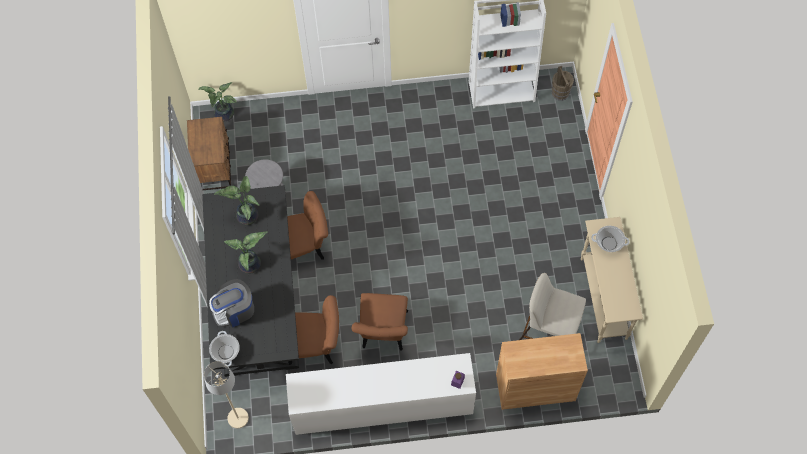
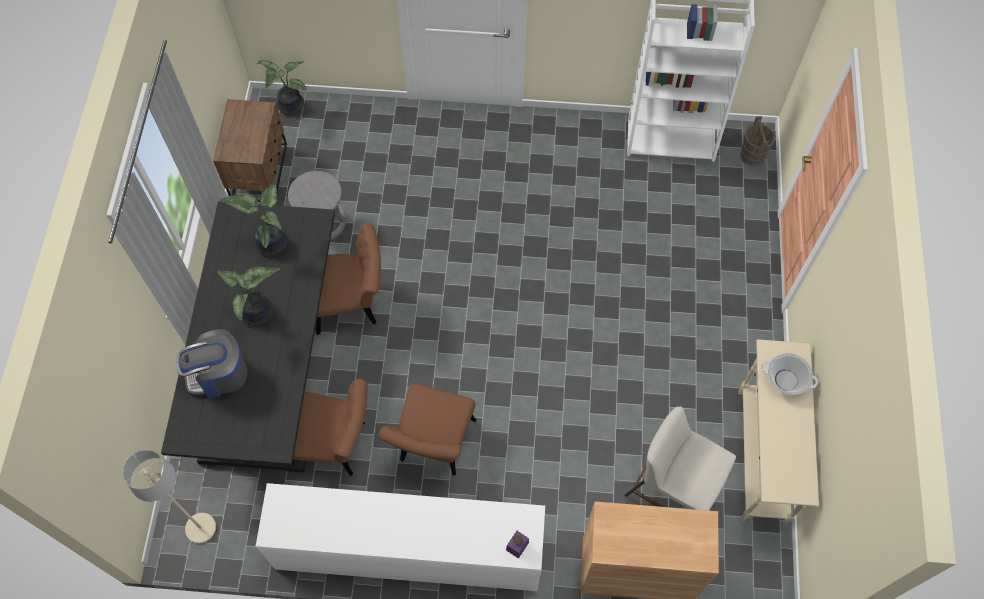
camera: 10 degrees right, 0 degrees up
cooking pot [209,331,240,367] -> none

